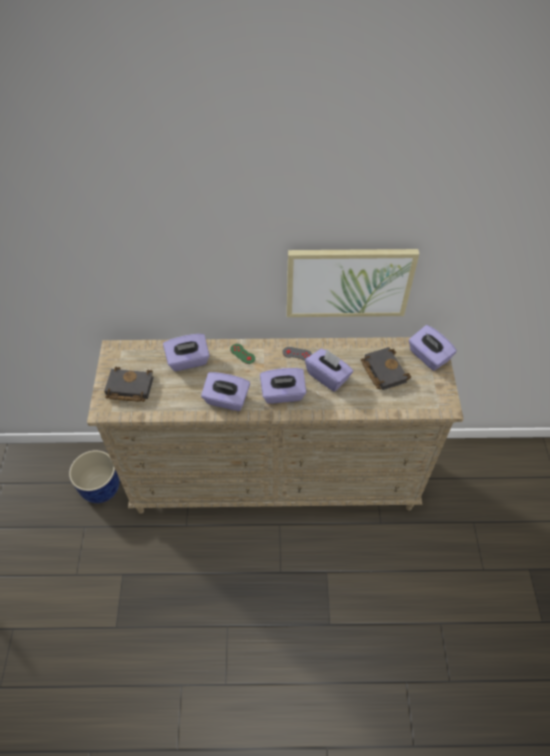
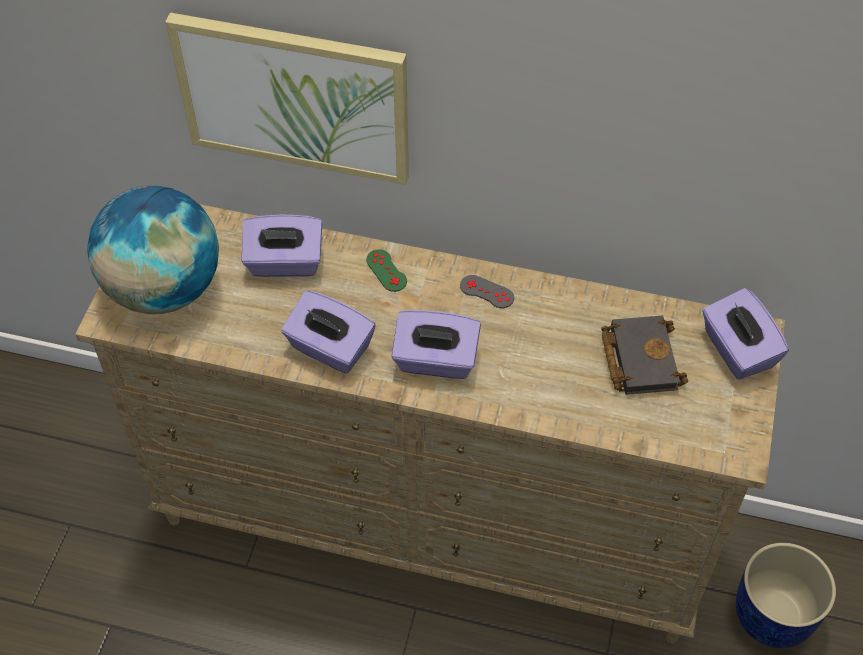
camera: 15 degrees right, 0 degrees up
blue planter [69,450,120,503] -> blue planter moved to [736,543,836,648]
black book [104,367,154,402] -> globe [87,186,219,314]
picture [287,249,419,317] -> picture moved to [165,13,409,185]
purple tissue box [305,349,353,392] -> none

